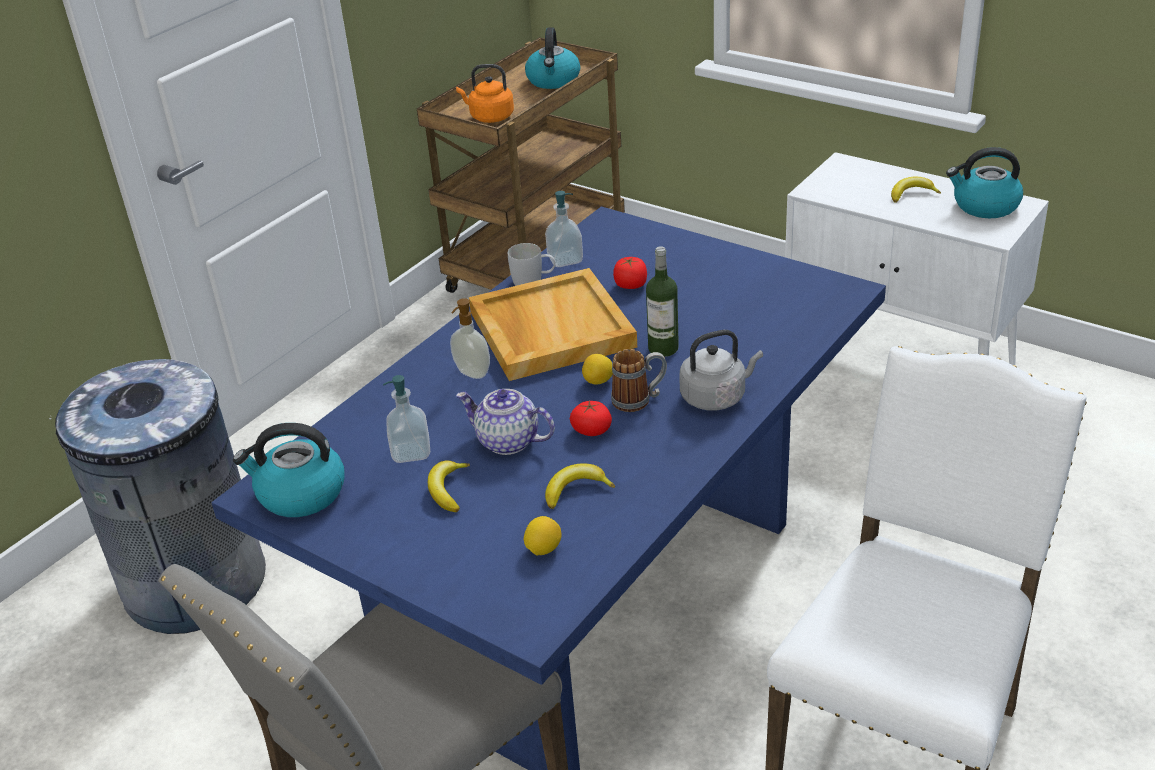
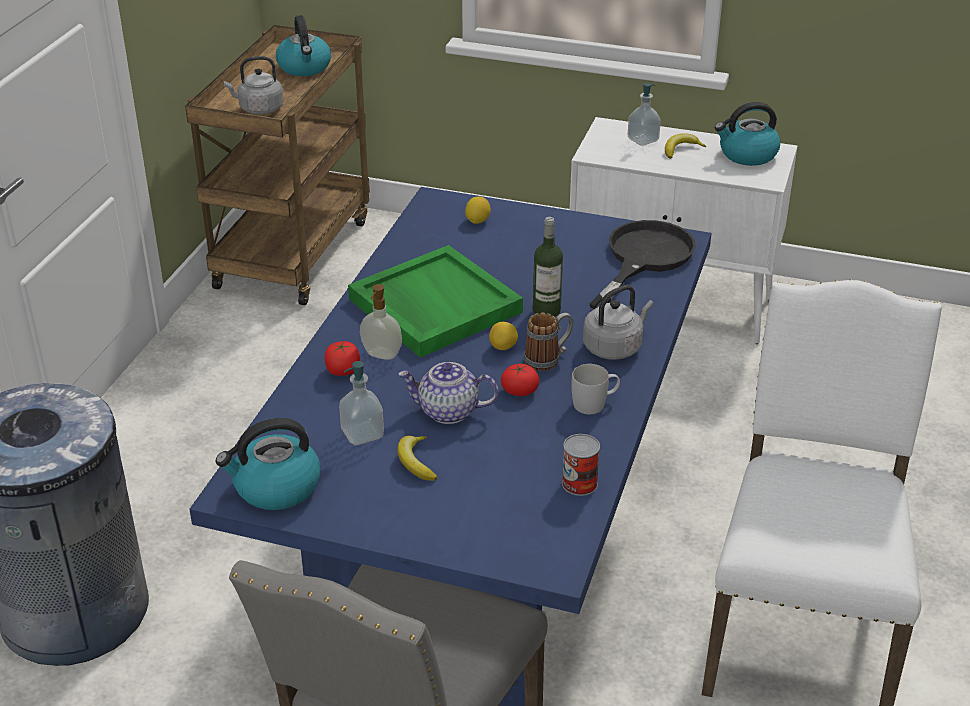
camera: 20 degrees left, 0 degrees up
orange kettle [456,64,514,123] -> grey kettle [224,56,284,115]
beige tray [469,268,637,381] -> green tray [348,245,523,358]
white mug [508,243,555,286] -> white mug moved to [572,364,620,414]
lemon [524,516,561,556] -> lemon moved to [465,197,491,224]
soap dispenser [545,191,583,267] -> soap dispenser moved to [628,83,661,146]
banana [545,463,615,509] -> none
tomato [613,257,647,289] -> tomato moved to [325,341,360,376]
none -> can [562,434,600,496]
none -> black frying pan [589,220,696,309]

